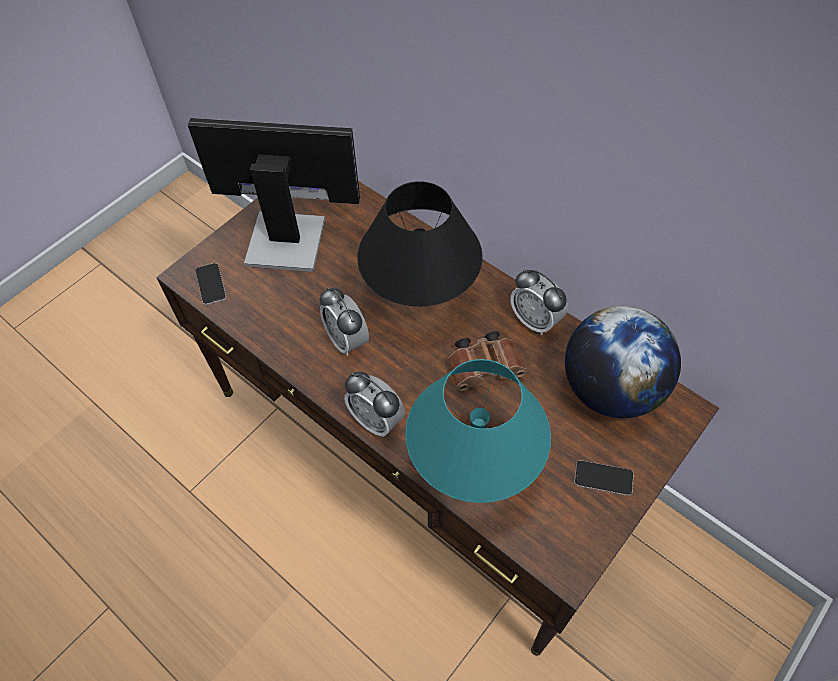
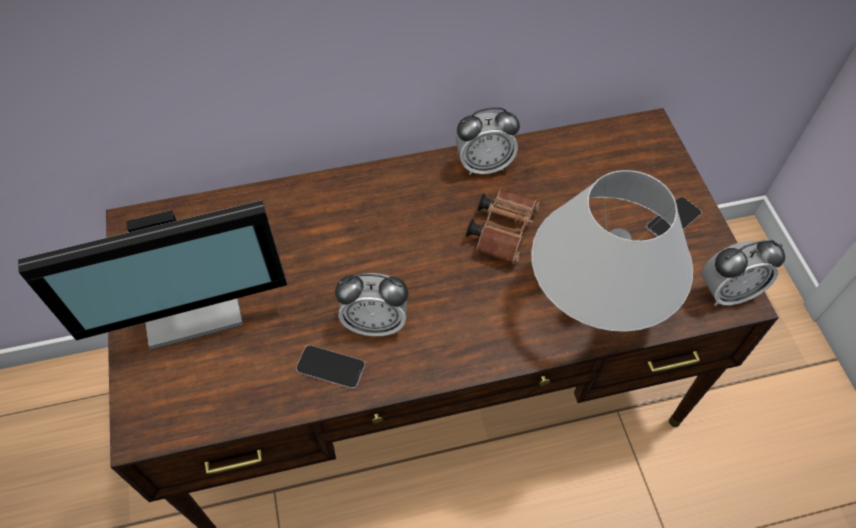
camera: 55 degrees left, 0 degrees up
monitor [188,118,360,272] -> monitor turned 150 degrees counterclockwise [18,200,287,350]
phone [195,263,226,305] -> phone moved to [296,345,365,389]
alarm clock [344,372,405,437] -> alarm clock moved to [702,240,785,306]
black table lamp [357,181,483,307] -> none
turquoise table lamp [405,359,551,503] -> white table lamp [531,170,693,332]
globe [565,306,681,418] -> none

